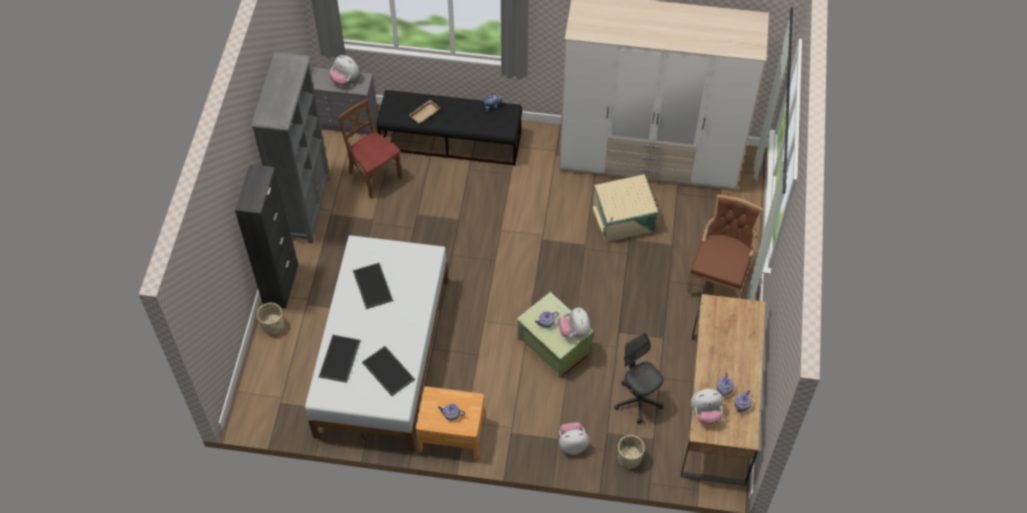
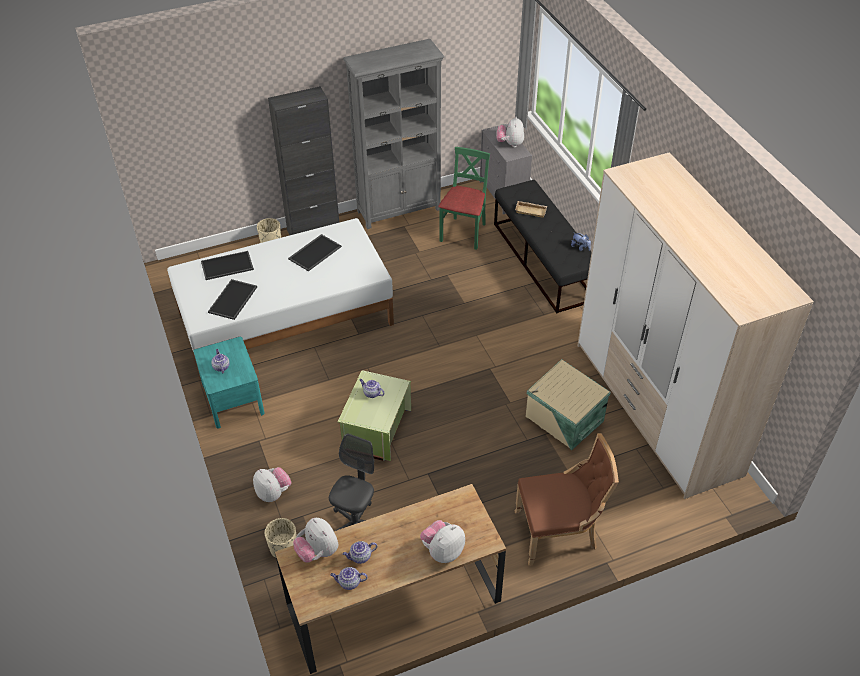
camera: 60 degrees right, 10 degrees down
brown chair [338,99,402,199] -> green chair [438,147,490,250]
brown nightstand [416,386,485,459] -> turquoise nightstand [194,337,265,429]
plush toy [558,307,590,338] -> plush toy moved to [420,520,465,563]

